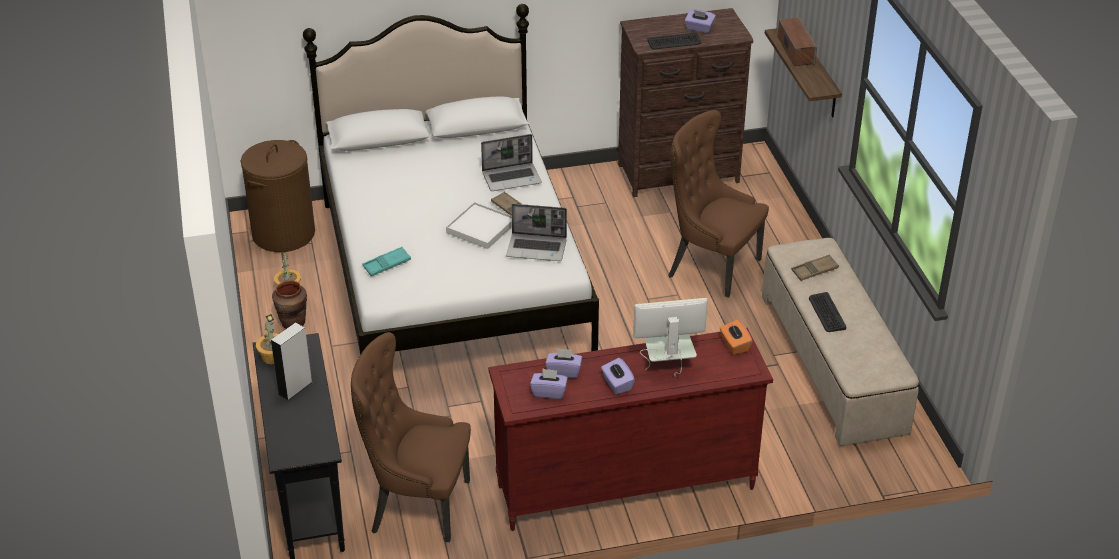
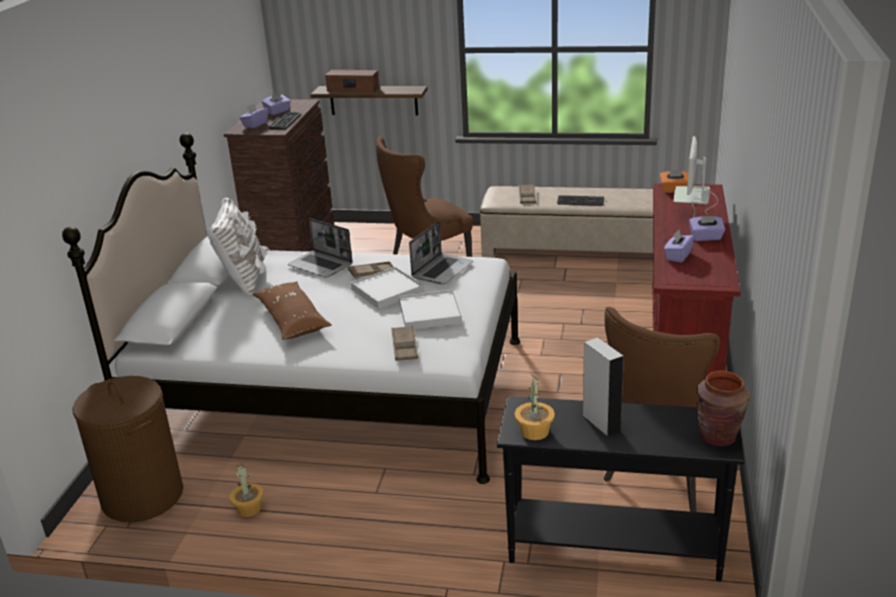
camera: 65 degrees left, 10 degrees down
brown vase [272,280,307,329] -> brown vase moved to [697,371,750,446]
turquoise tray [363,247,411,276] -> brown tray [391,326,418,361]
laptop [481,134,542,191] -> laptop turned 120 degrees clockwise [288,218,353,278]
purple tissue box [530,368,568,399] -> purple tissue box moved to [240,103,268,128]
none -> white pillow [208,198,268,296]
none -> brown pillow [253,282,332,340]
none -> white tray [399,290,462,329]

